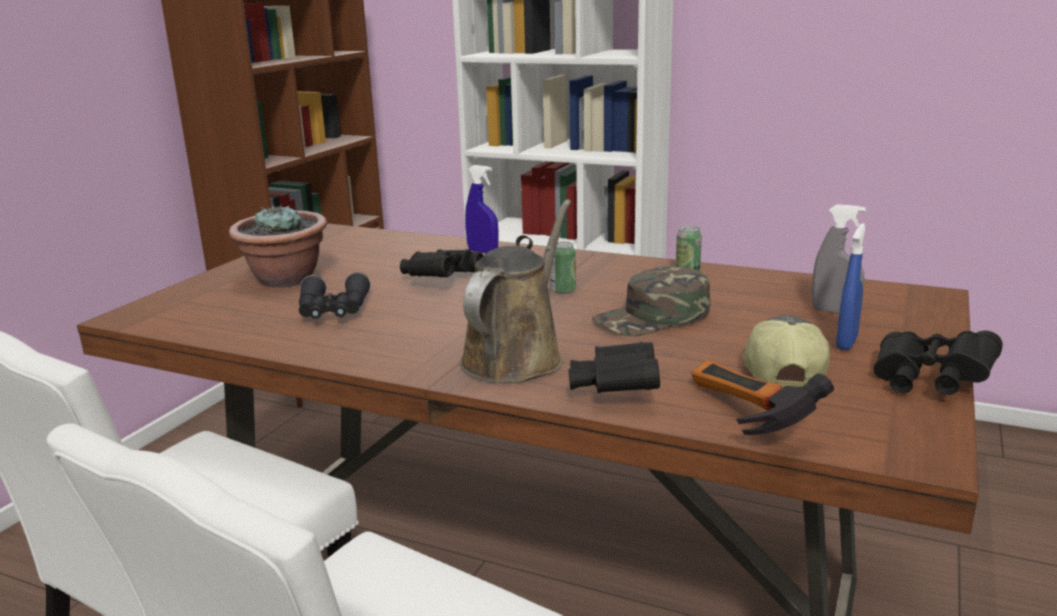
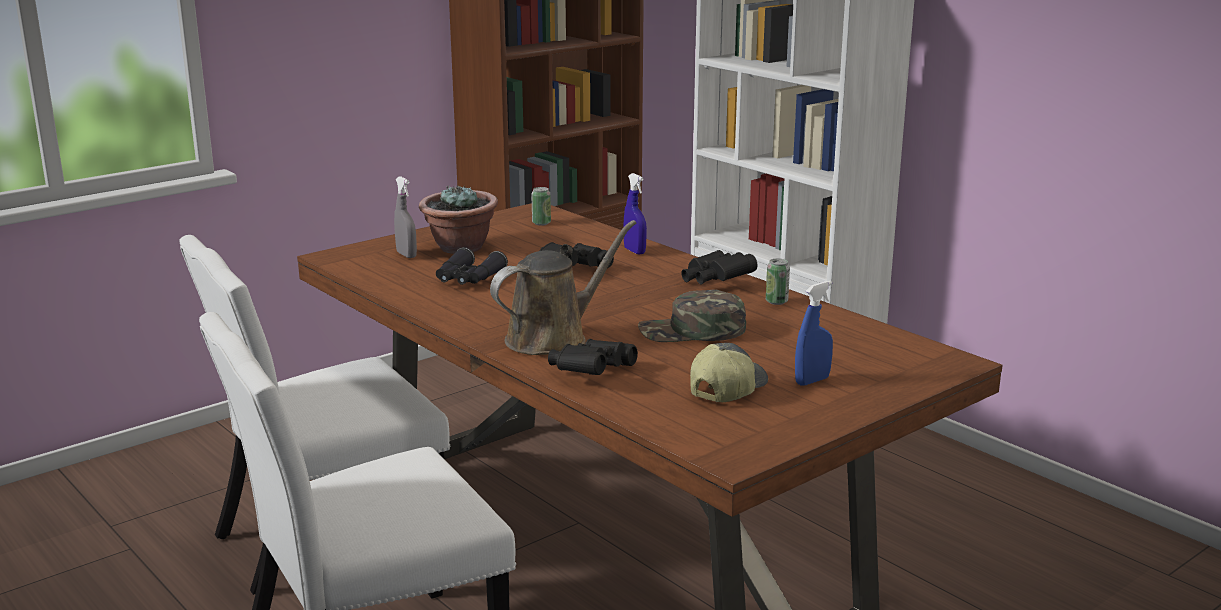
camera: 25 degrees right, 0 degrees up
can [550,242,576,294] -> can moved to [531,187,551,226]
hammer [691,360,834,435] -> none
grey spray bottle [812,204,866,314] -> grey spray bottle moved to [394,176,417,258]
black binoculars [873,331,1003,395] -> black binoculars moved to [681,250,757,284]

